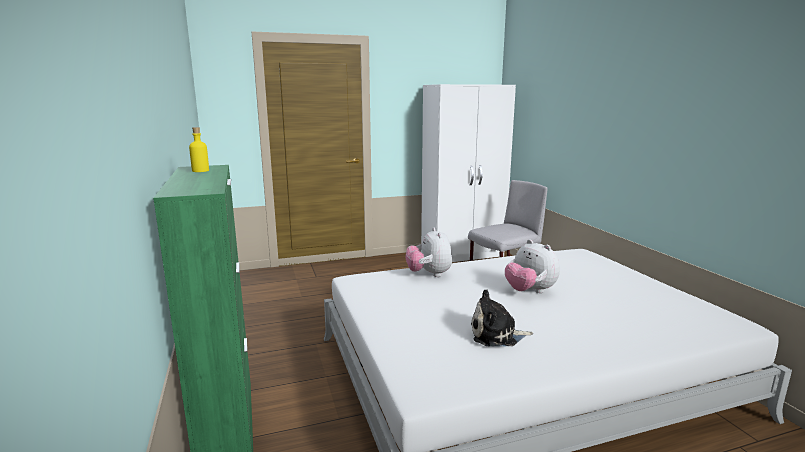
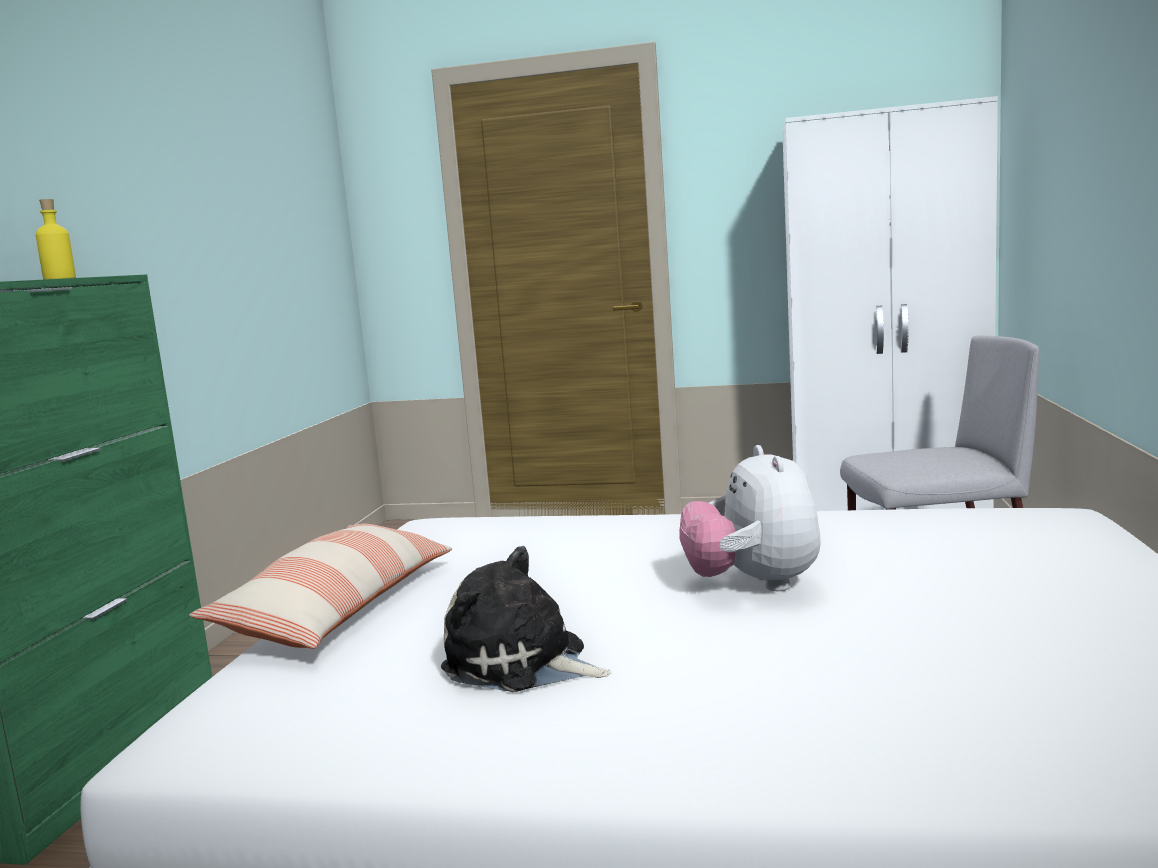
camera: 30 degrees right, 5 degrees down
plush toy [405,228,452,277] -> none
none -> pillow [189,524,452,649]

